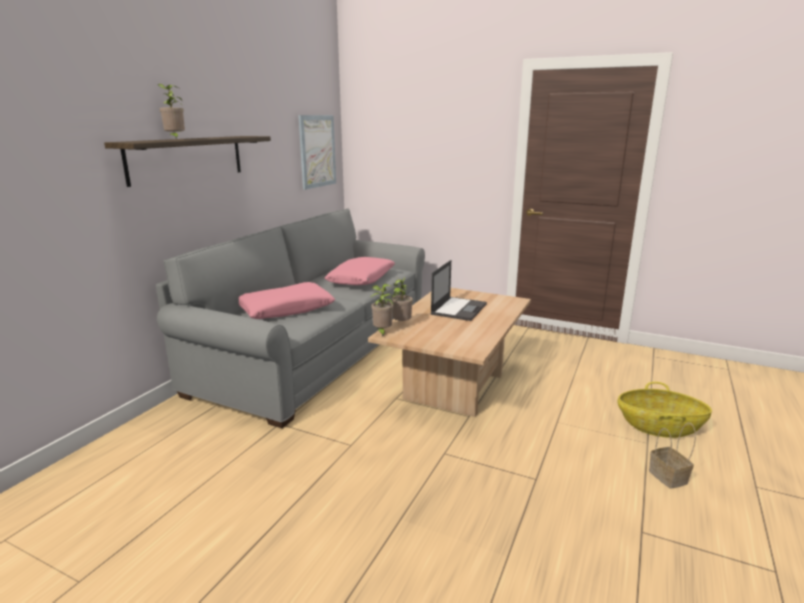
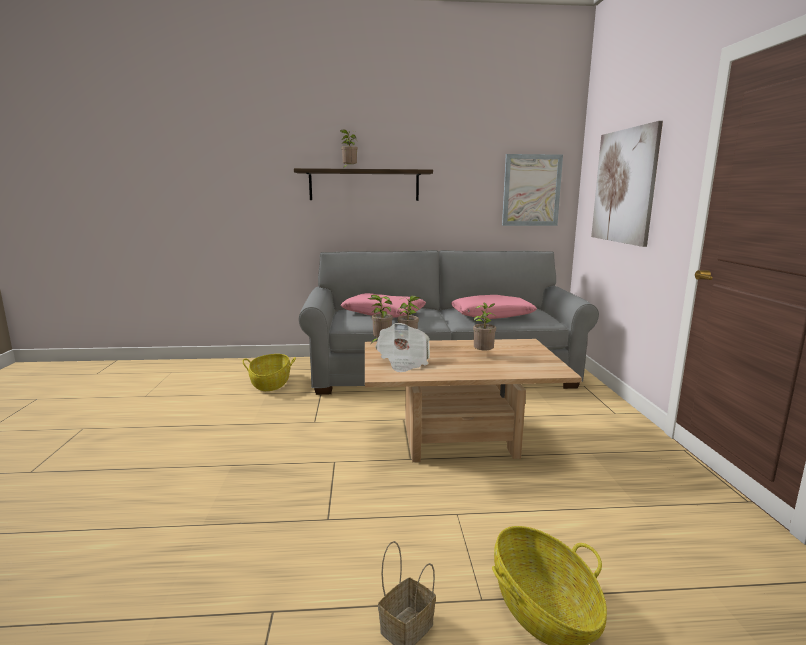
camera: 60 degrees right, 5 degrees down
laptop [430,260,487,321] -> potted plant [473,302,497,351]
none -> basket [242,354,296,391]
none -> newspaper [375,323,430,372]
none -> picture [591,121,663,247]

